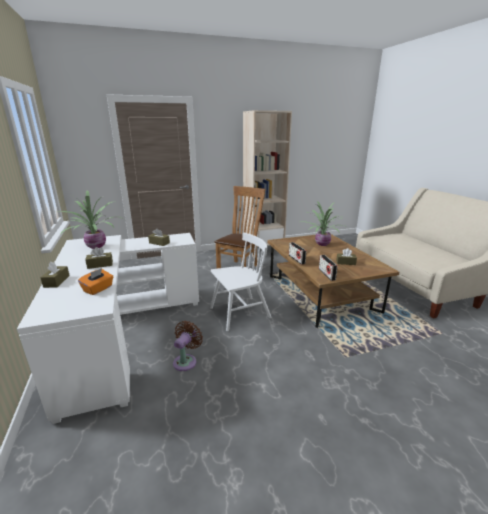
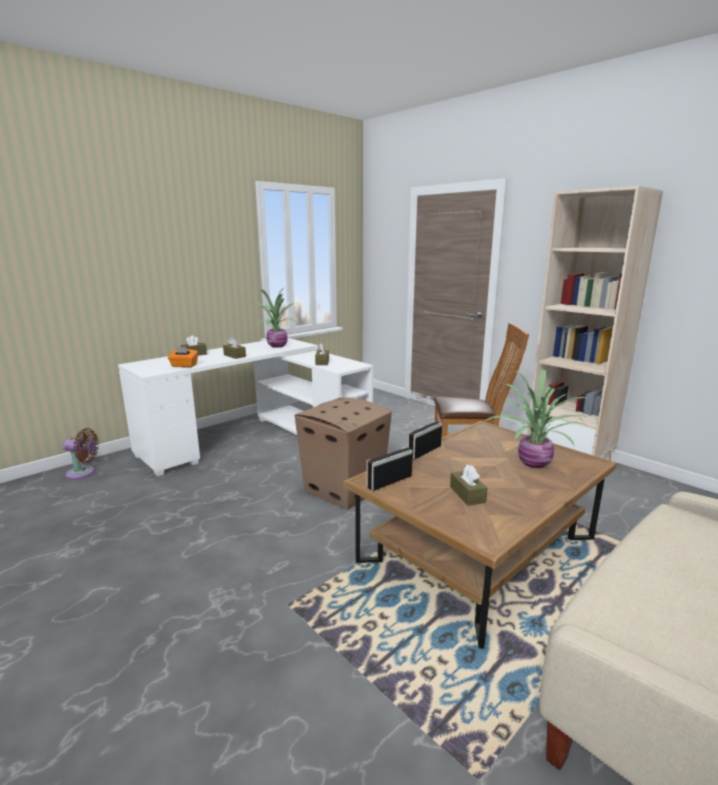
camera: 65 degrees right, 5 degrees down
brown fan [173,321,203,371] -> brown fan moved to [63,428,99,479]
white chair [210,233,272,331] -> cardboard box [295,397,392,510]

